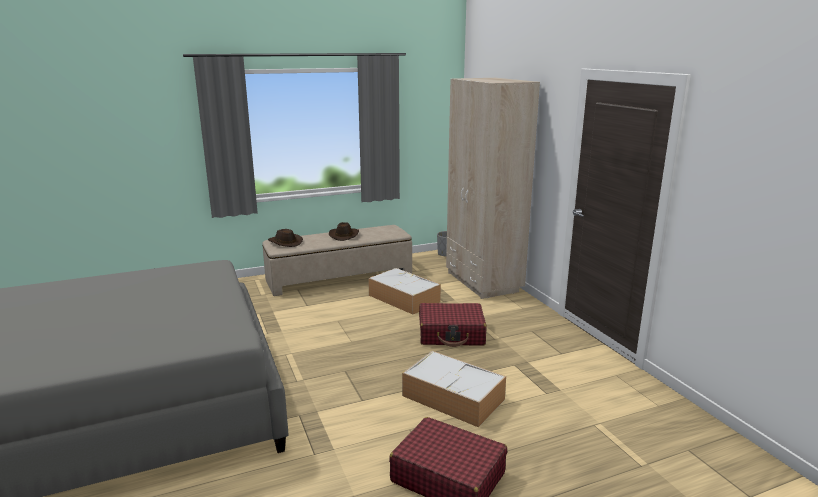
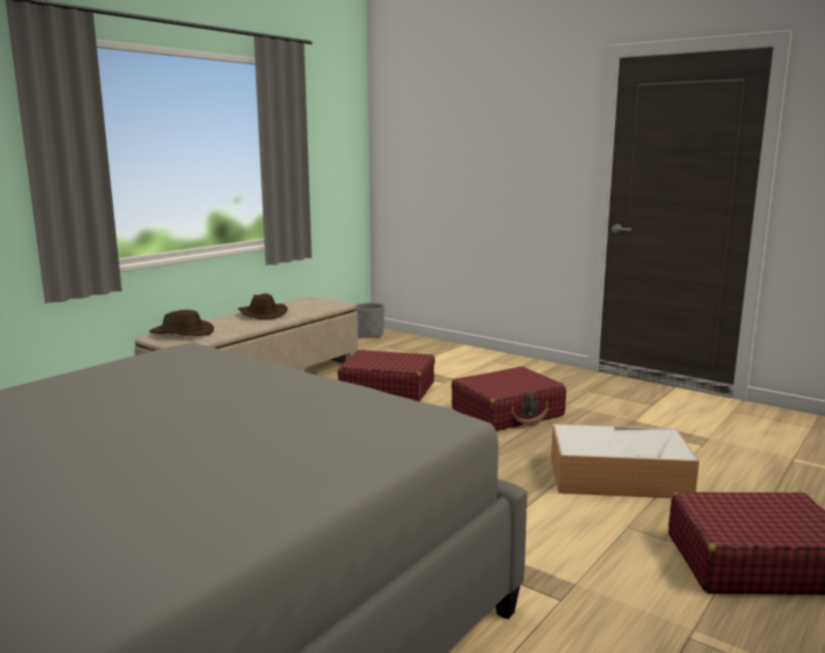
camera: 30 degrees left, 5 degrees down
storage box [368,268,441,314] -> red suitcase [338,350,435,401]
beige wardrobe [446,78,540,299] -> none

